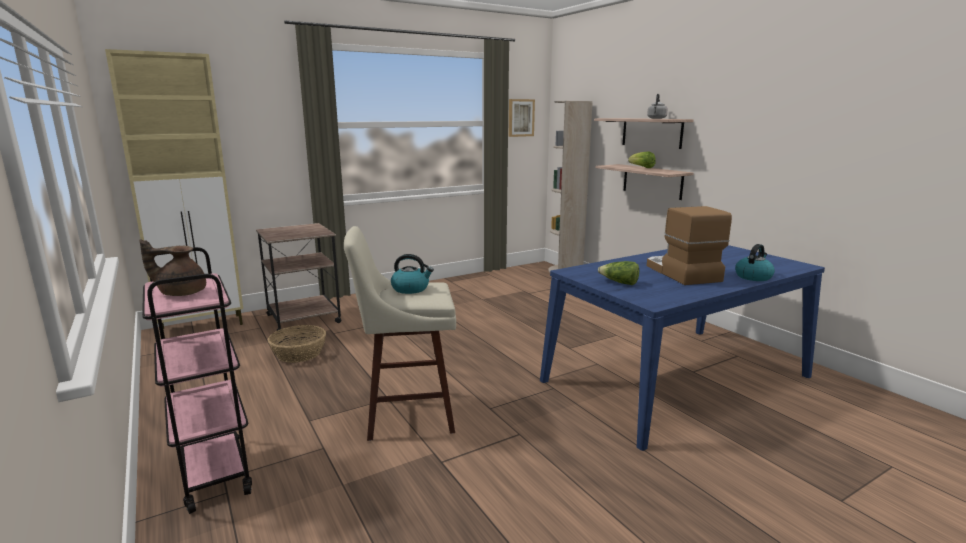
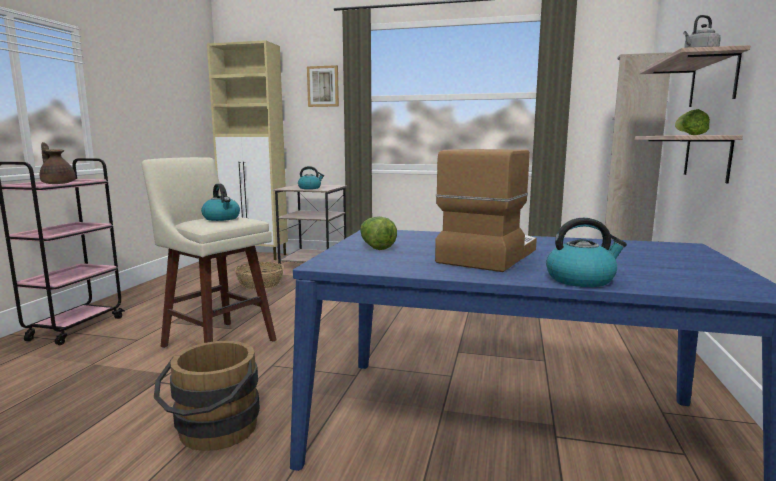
camera: 45 degrees right, 5 degrees down
picture [509,99,535,137] -> picture moved to [307,65,339,107]
none -> brown bucket [154,341,260,451]
none -> kettle [298,166,324,189]

